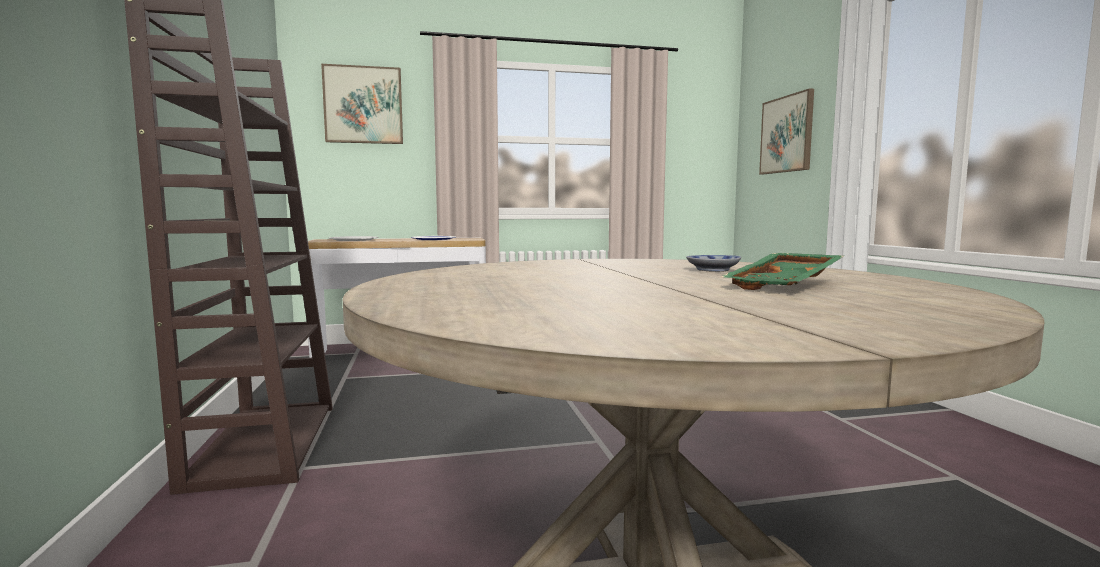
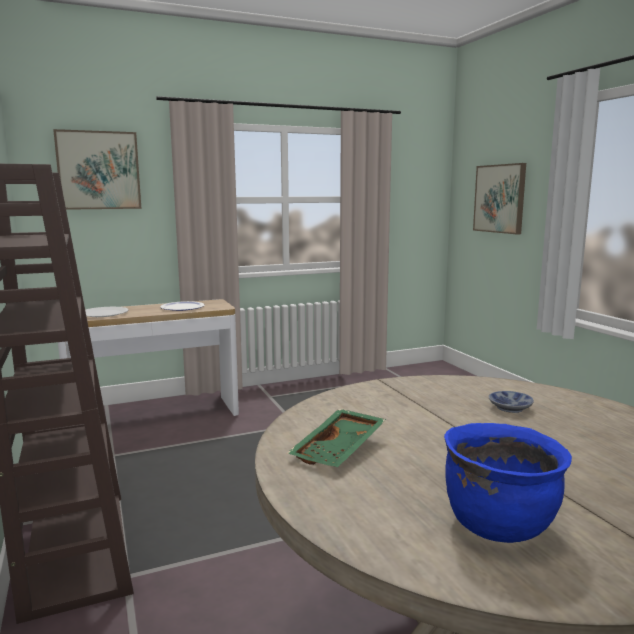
camera: 10 degrees left, 5 degrees up
green tray [721,253,845,290] -> green tray moved to [287,409,386,467]
none -> blue cooking pot [444,423,572,543]

